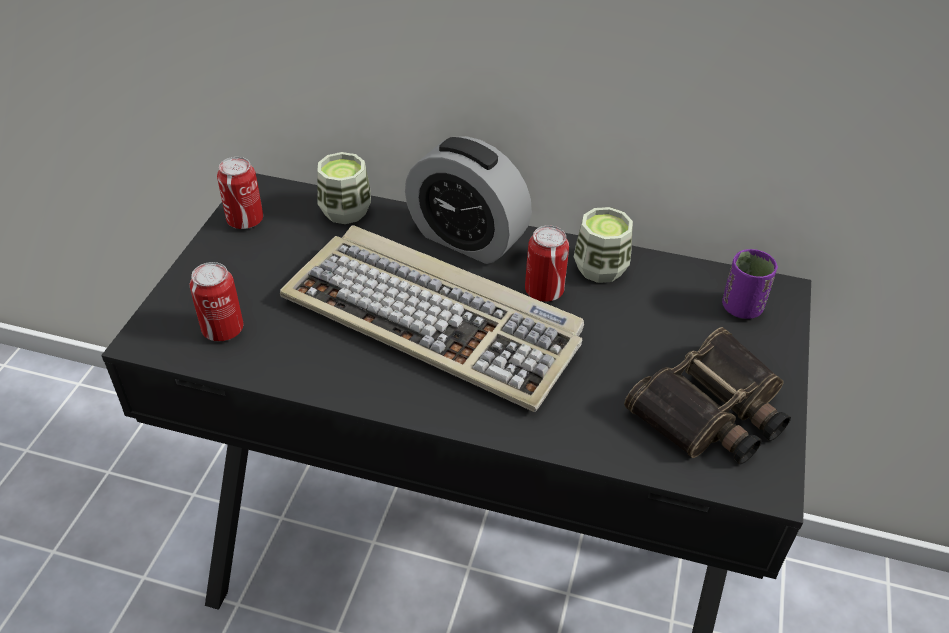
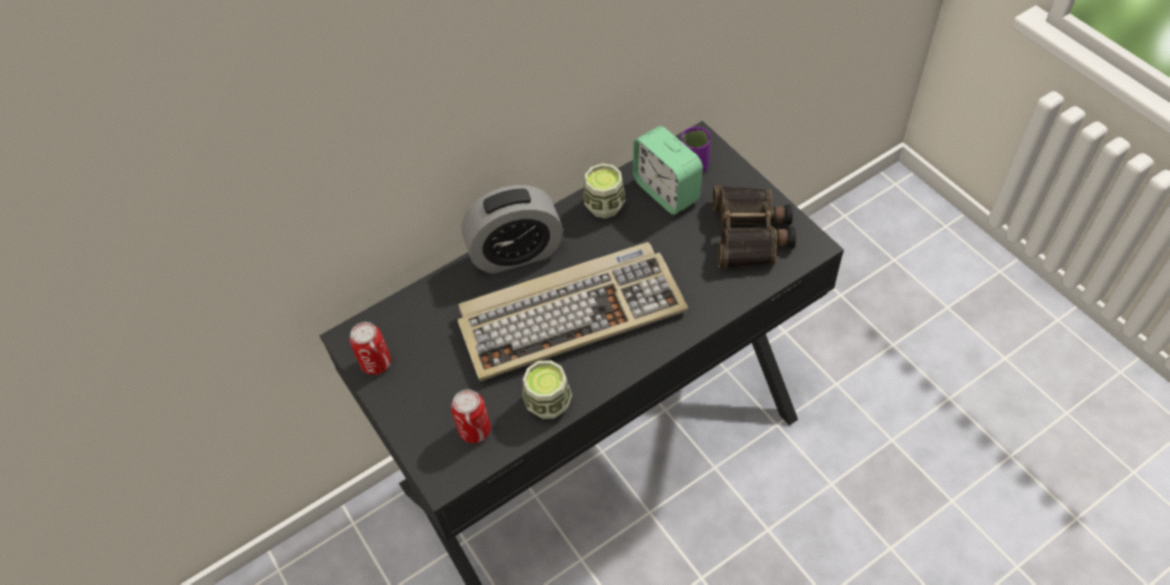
camera: 45 degrees left, 10 degrees up
cup [317,152,371,224] -> cup moved to [523,360,572,419]
can [525,225,569,302] -> none
none -> alarm clock [633,126,703,215]

